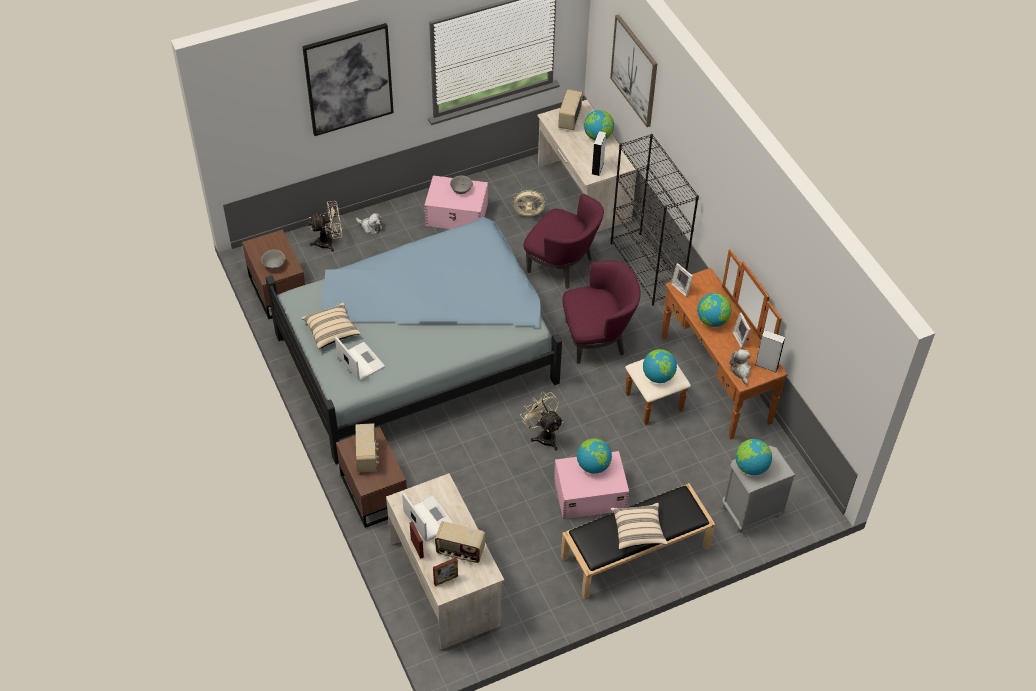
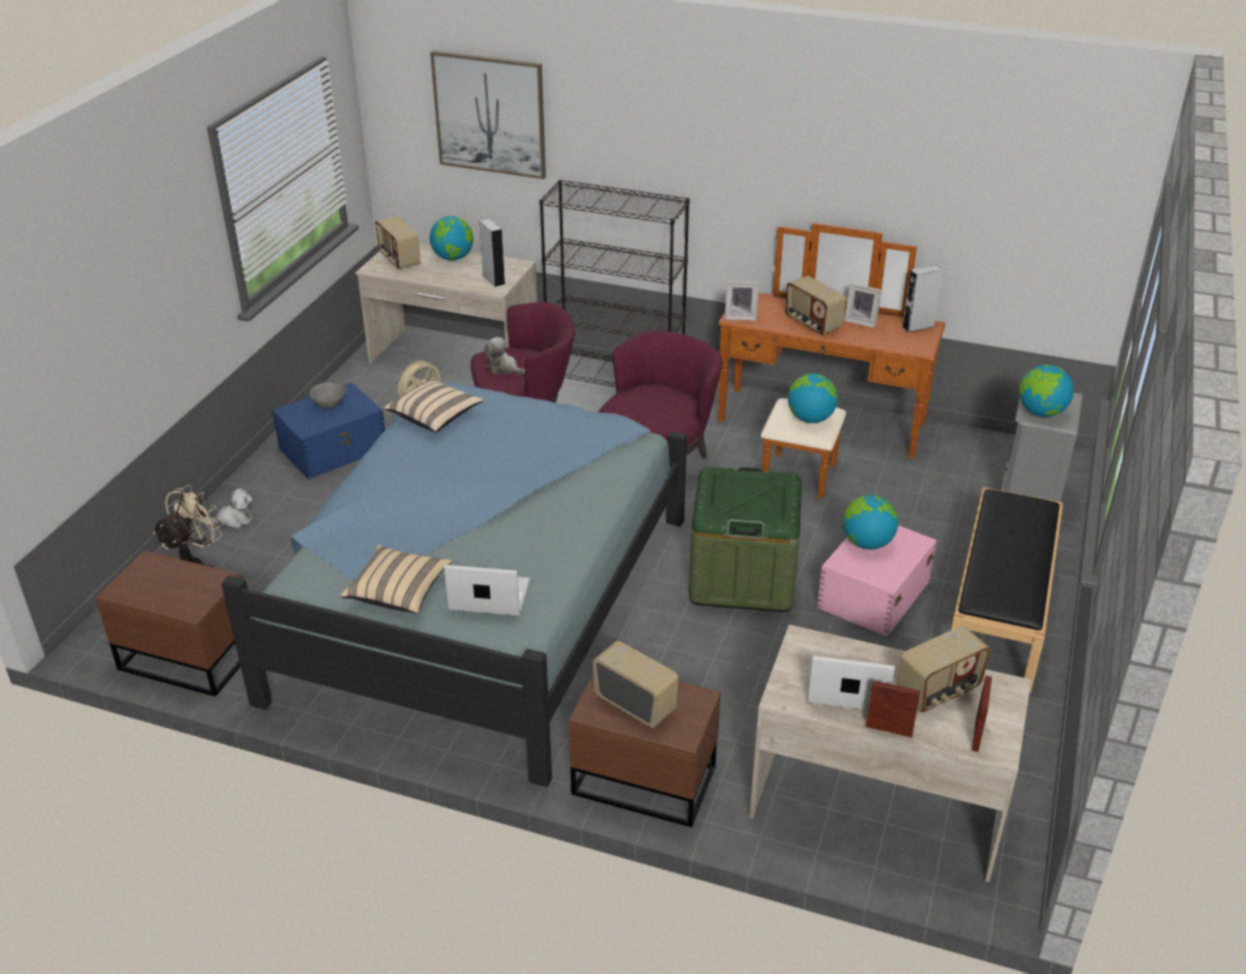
camera: 45 degrees left, 15 degrees down
grey bowl [261,250,285,270] -> none
picture [302,23,394,136] -> none
pink storage box [425,175,488,229] -> blue storage box [272,382,385,479]
beige fan [520,392,563,450] -> green storage box [689,466,802,612]
beige pillow [611,503,668,550] -> beige pillow moved to [384,378,484,432]
globe [697,293,731,327] -> radio [785,276,846,335]
plush toy [729,349,751,385] -> plush toy moved to [484,337,525,375]

